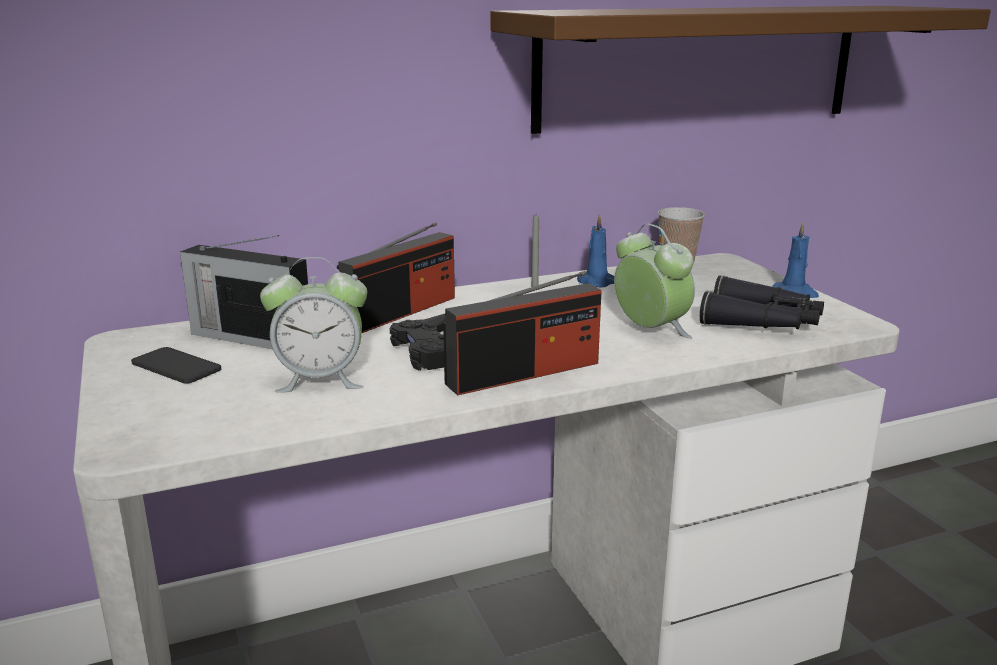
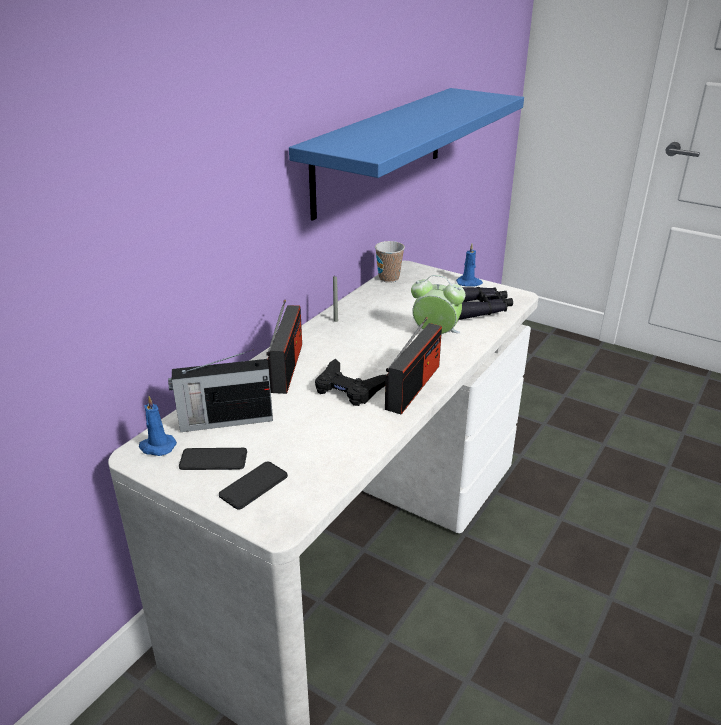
camera: 35 degrees left, 10 degrees up
alarm clock [260,257,367,393] -> none
brown shelf [490,6,991,134] -> blue shelf [289,88,524,221]
blue candle [577,213,614,288] -> blue candle moved to [139,396,177,456]
none -> phone [219,462,288,509]

